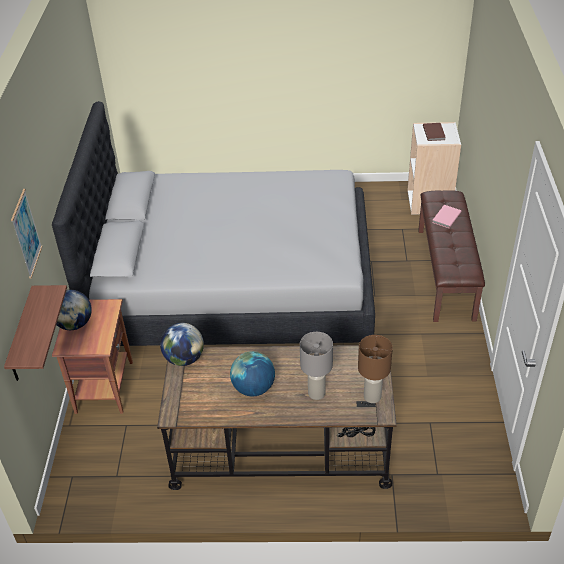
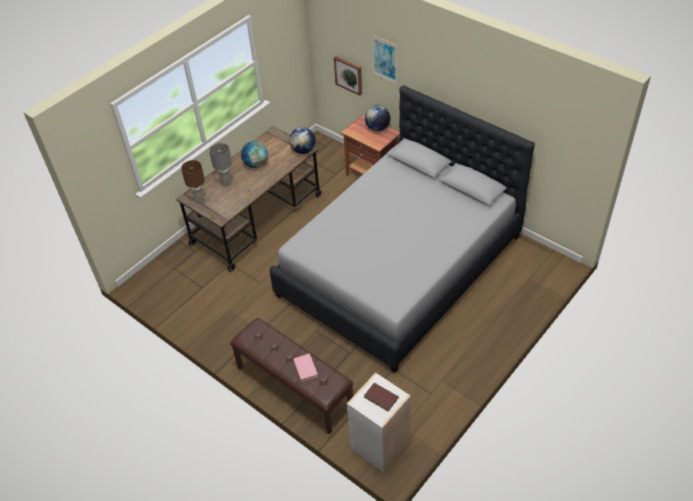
camera: 130 degrees right, 5 degrees up
shelf [4,285,67,381] -> picture [334,56,362,96]

